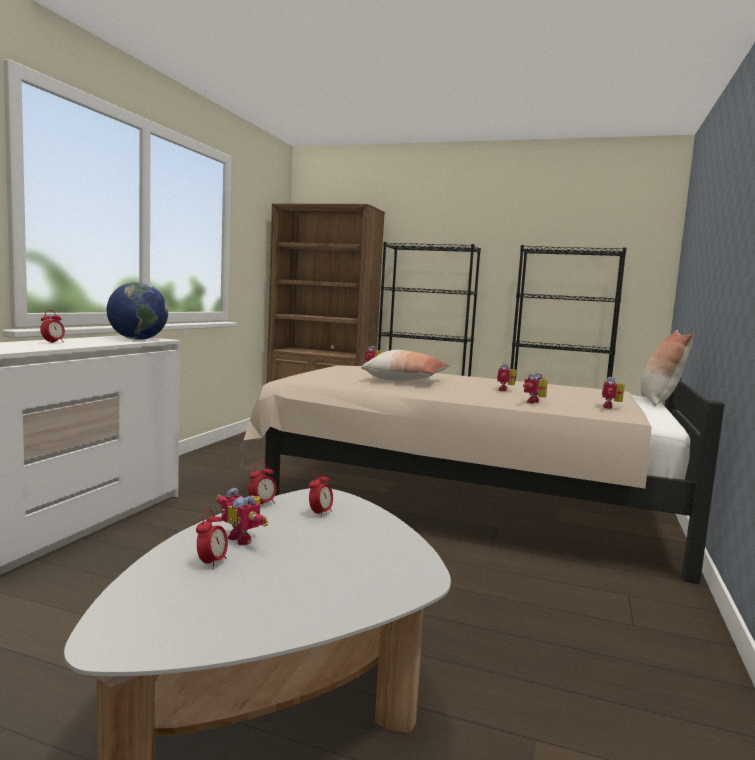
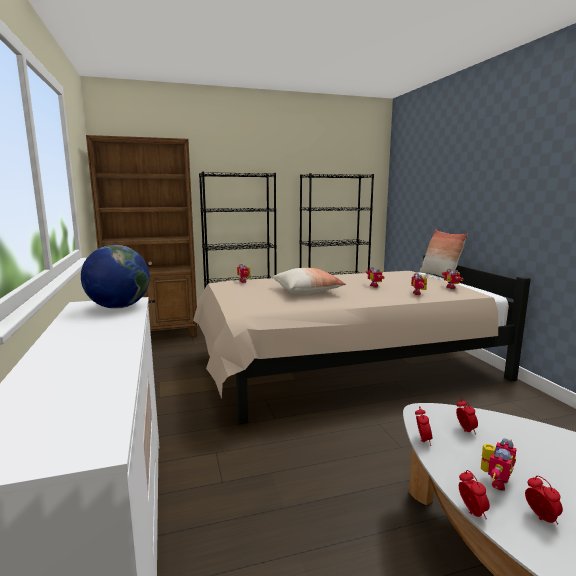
camera: 35 degrees left, 5 degrees up
alarm clock [40,310,65,343] -> alarm clock moved to [459,470,490,519]
toy robot [216,488,268,545] -> toy robot turned 60 degrees counterclockwise [481,438,517,491]

